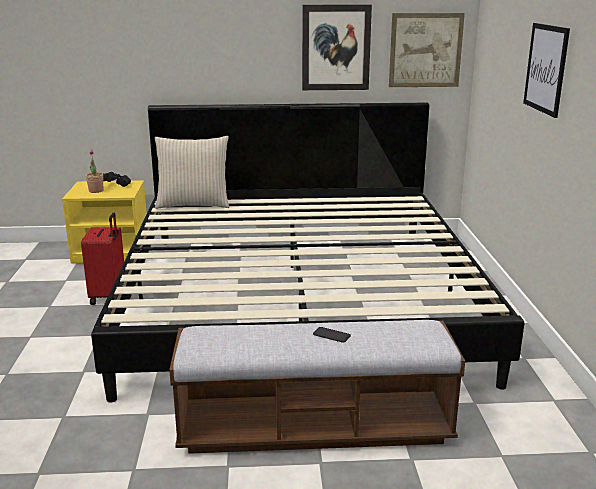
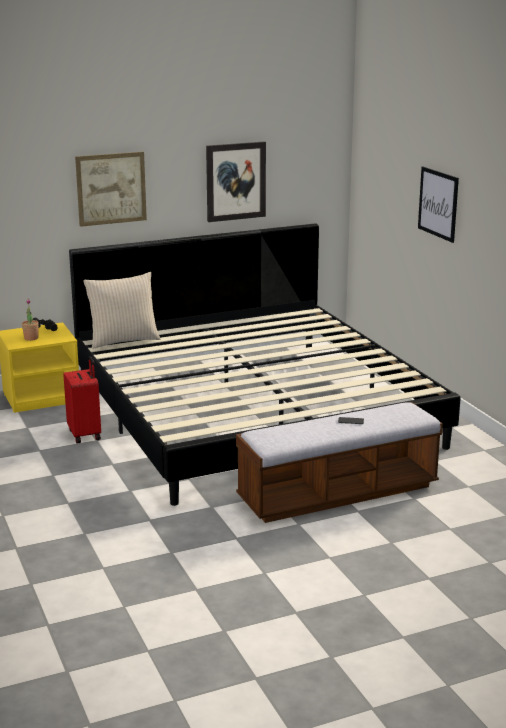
camera: 20 degrees left, 0 degrees up
picture [389,13,465,87] -> picture moved to [75,152,147,227]

